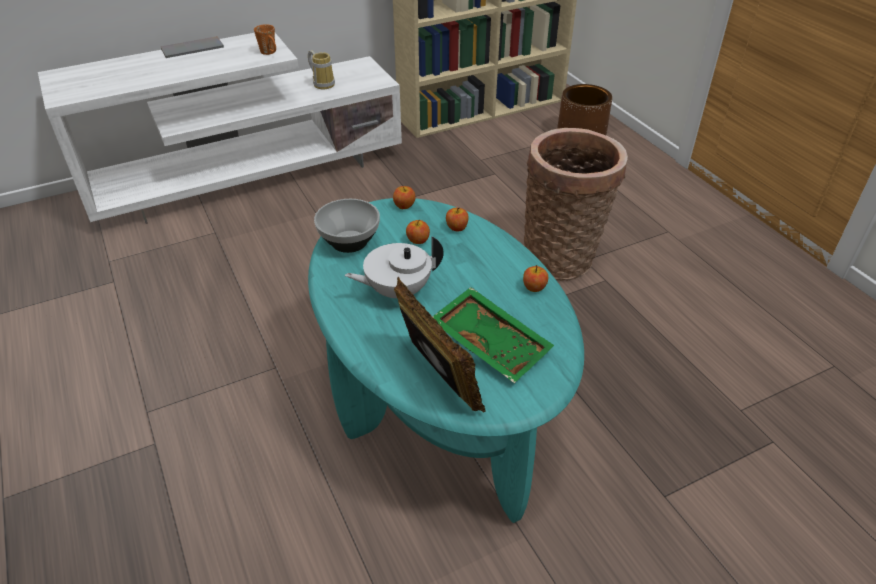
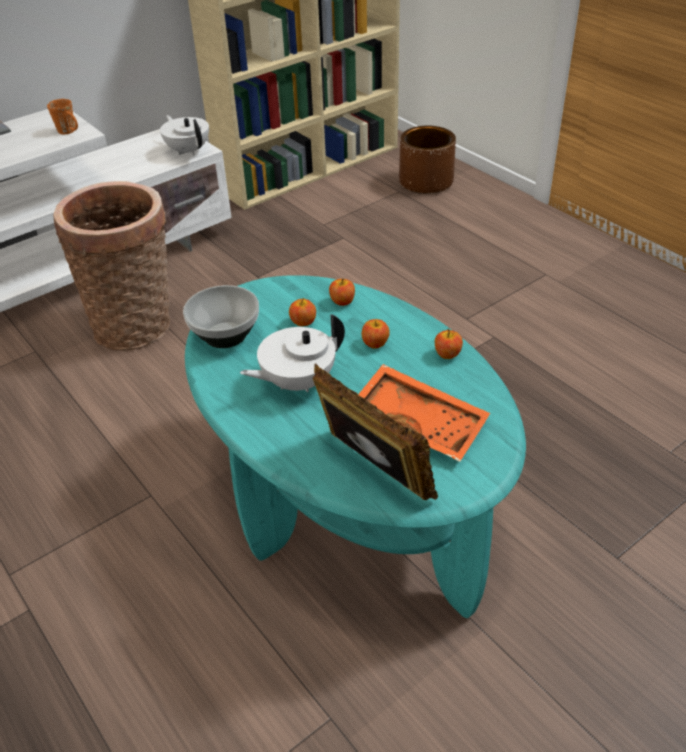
camera: 10 degrees left, 0 degrees up
mug [308,50,335,89] -> none
apple [393,186,415,209] -> apple moved to [362,319,390,349]
green tray [433,287,554,383] -> orange tray [358,364,490,462]
basket [524,128,628,281] -> basket moved to [53,181,170,351]
none -> white teapot [160,115,209,156]

